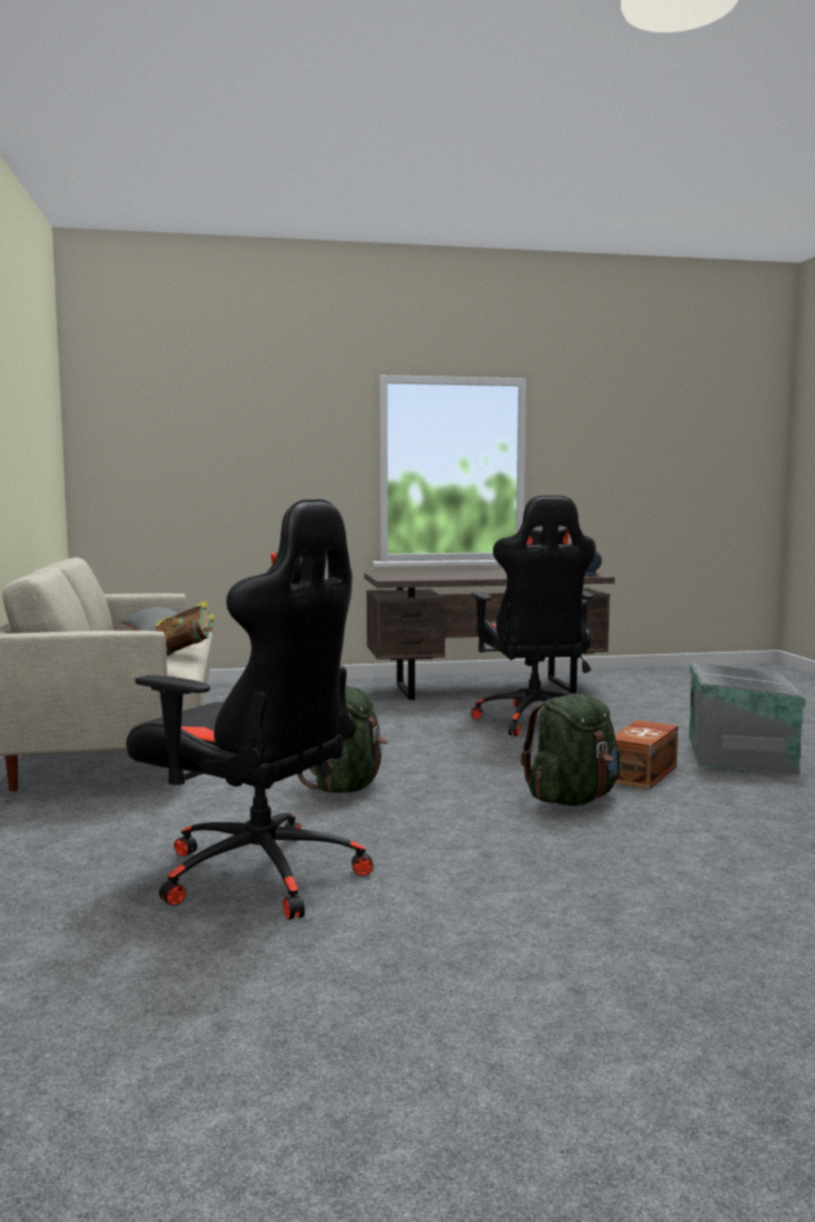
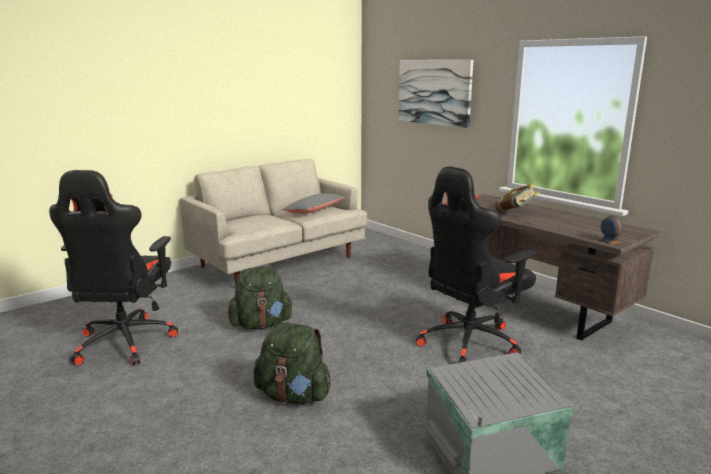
camera: 60 degrees right, 10 degrees up
book [156,601,215,656] -> book moved to [495,183,540,212]
brown storage box [615,720,678,789] -> none
none -> picture [398,60,473,128]

